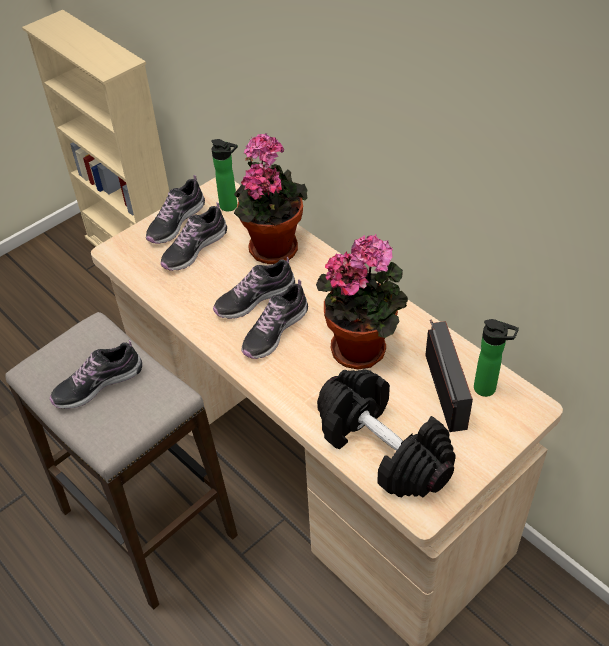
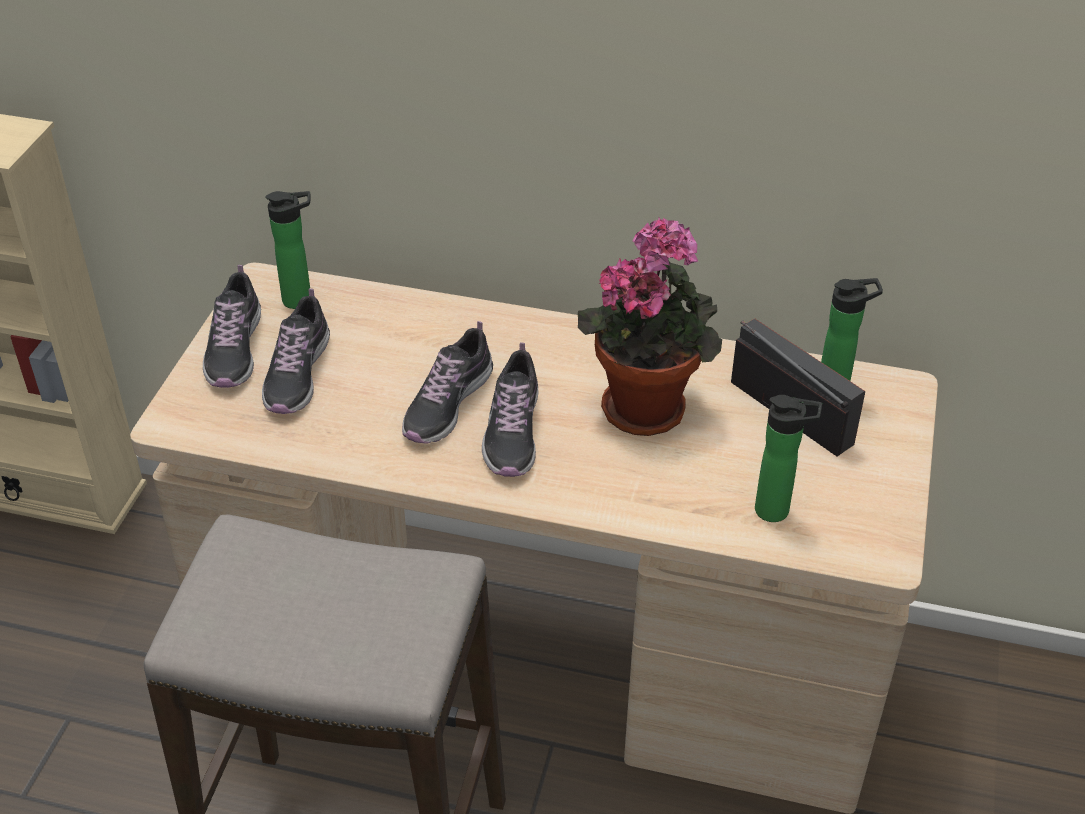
camera: 35 degrees left, 5 degrees down
shoe [50,340,142,409] -> none
potted plant [234,133,307,264] -> none
black dumbbell [317,369,456,498] -> bottle [755,395,822,522]

